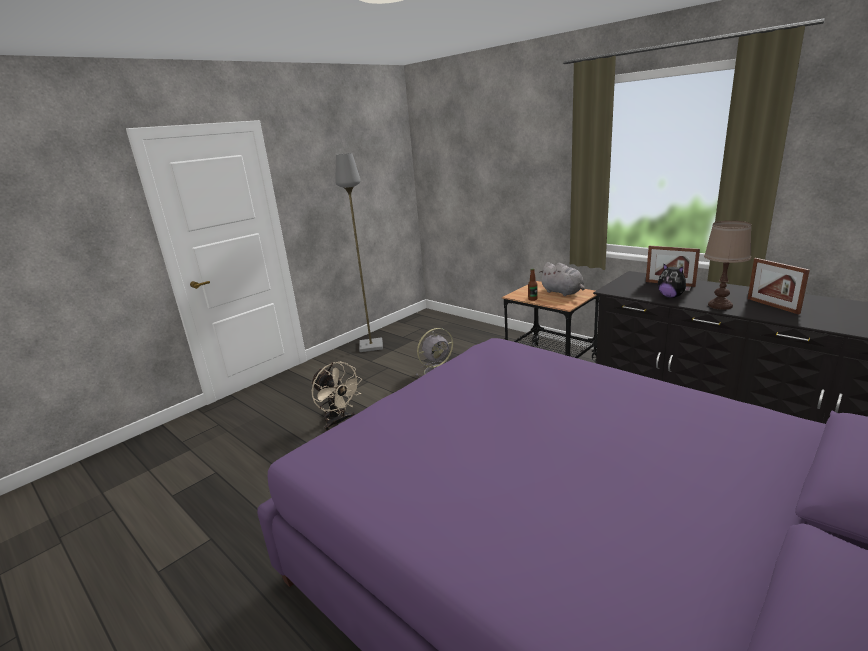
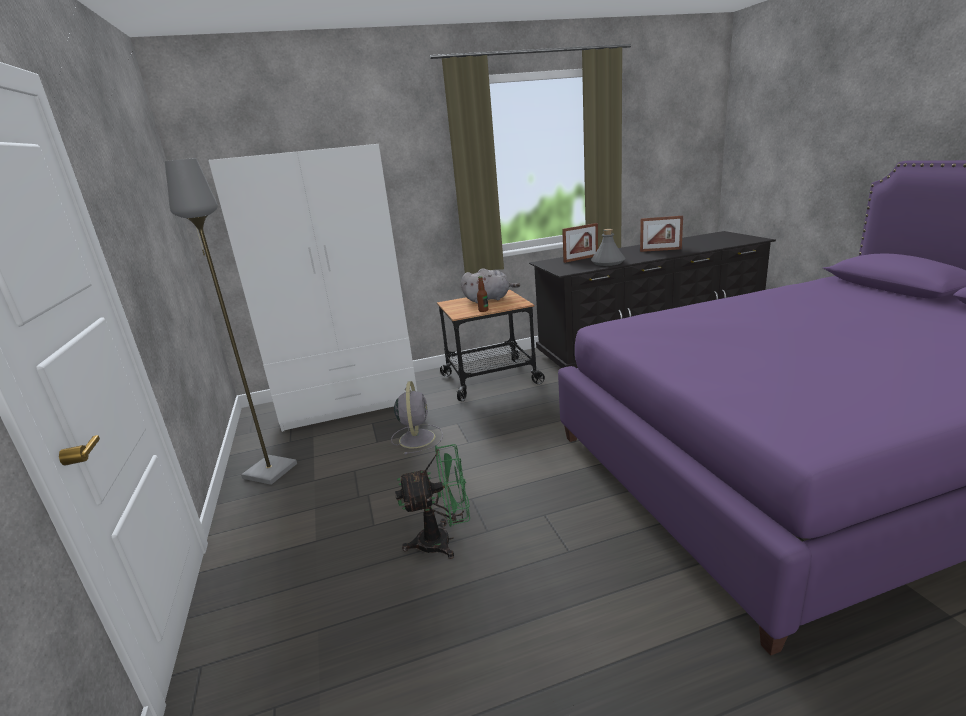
camera: 60 degrees left, 0 degrees up
beige fan [311,362,362,431] -> green fan [395,444,470,559]
plush toy [658,264,691,298] -> grey bottle [591,229,625,266]
brown table lamp [704,221,752,310] -> none
none -> white wardrobe [208,144,417,432]

